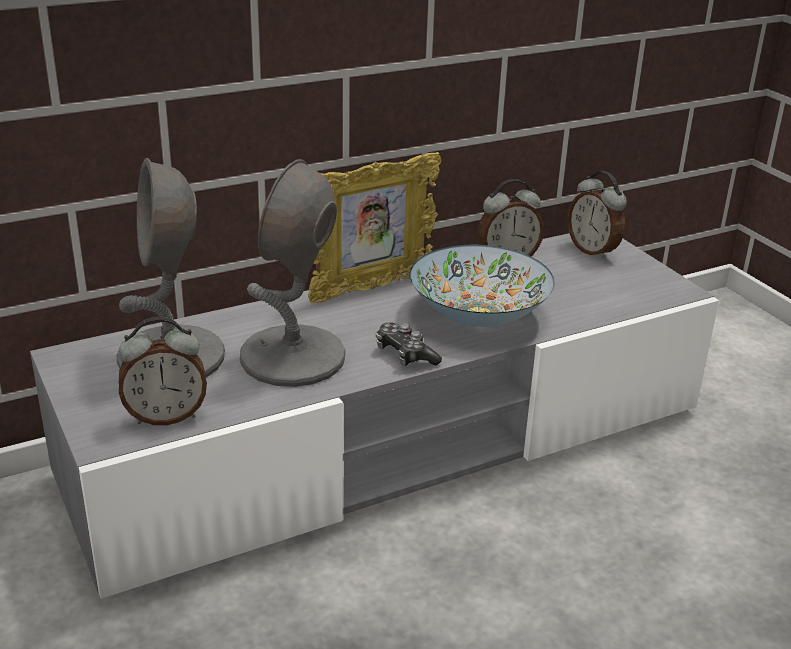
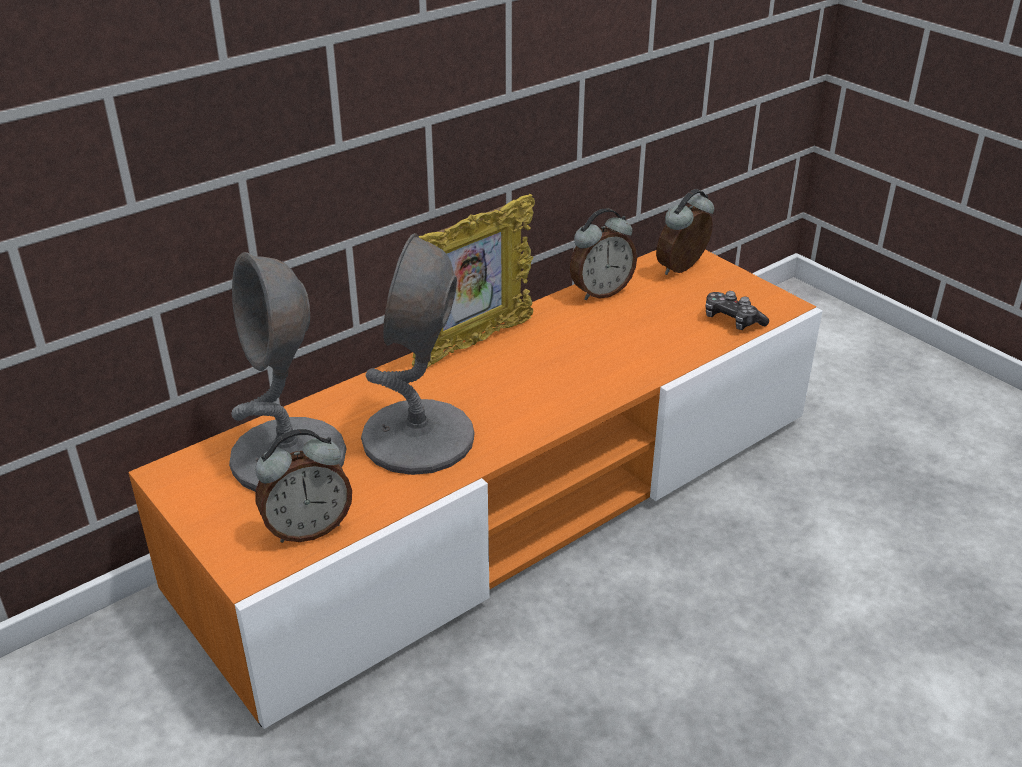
camera: 10 degrees left, 5 degrees up
grey tv stand [30,233,719,599] -> orange tv stand [128,250,822,729]
game controller [376,322,442,366] -> game controller moved to [706,291,769,330]
bowl [410,245,555,327] -> none
alarm clock [567,171,627,260] -> alarm clock turned 90 degrees clockwise [656,189,714,275]

